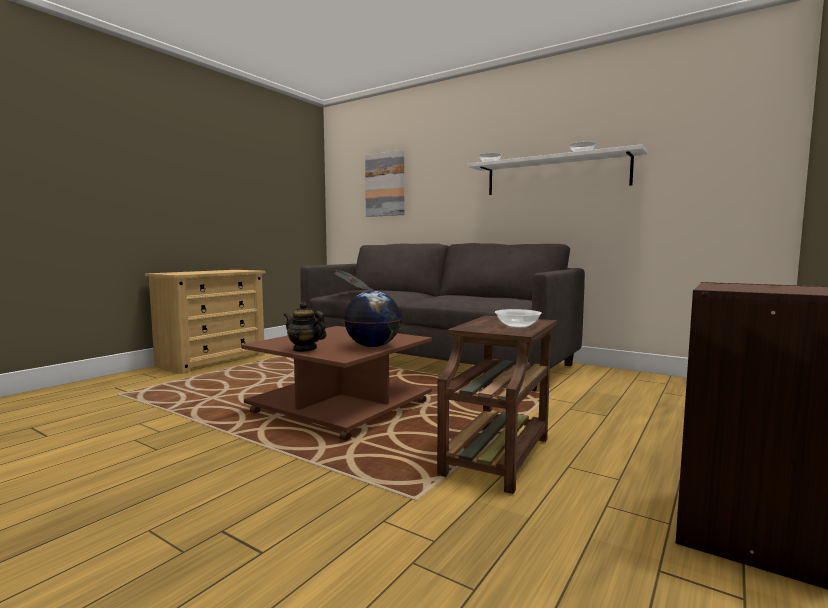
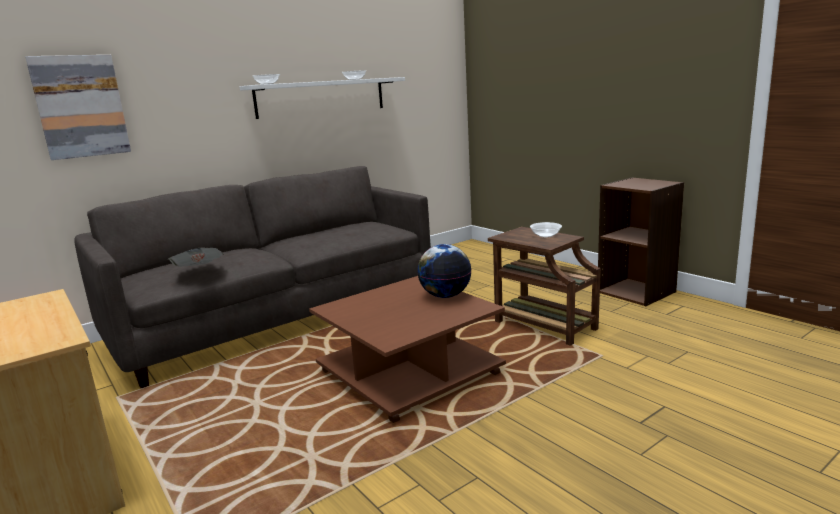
camera: 70 degrees left, 10 degrees up
teapot [283,302,326,352] -> none

